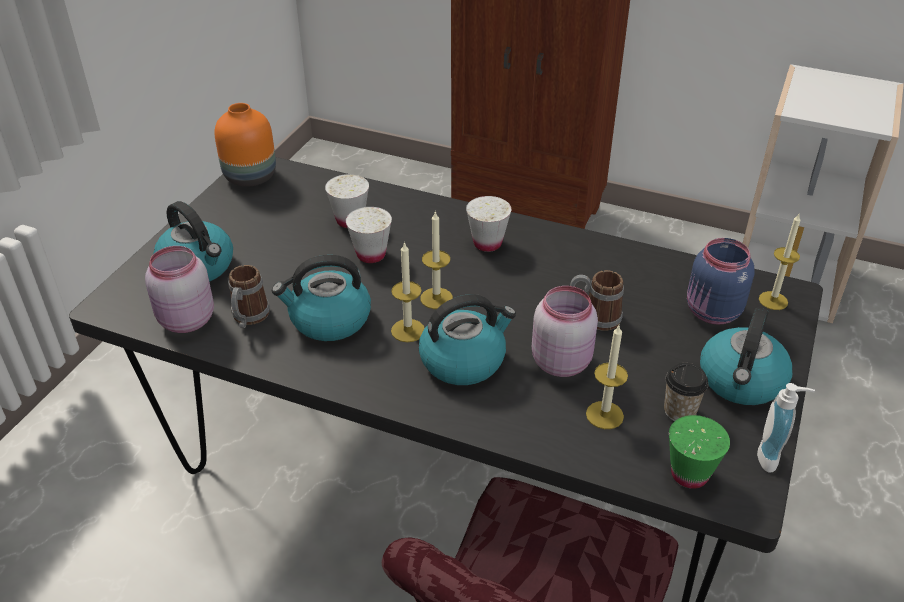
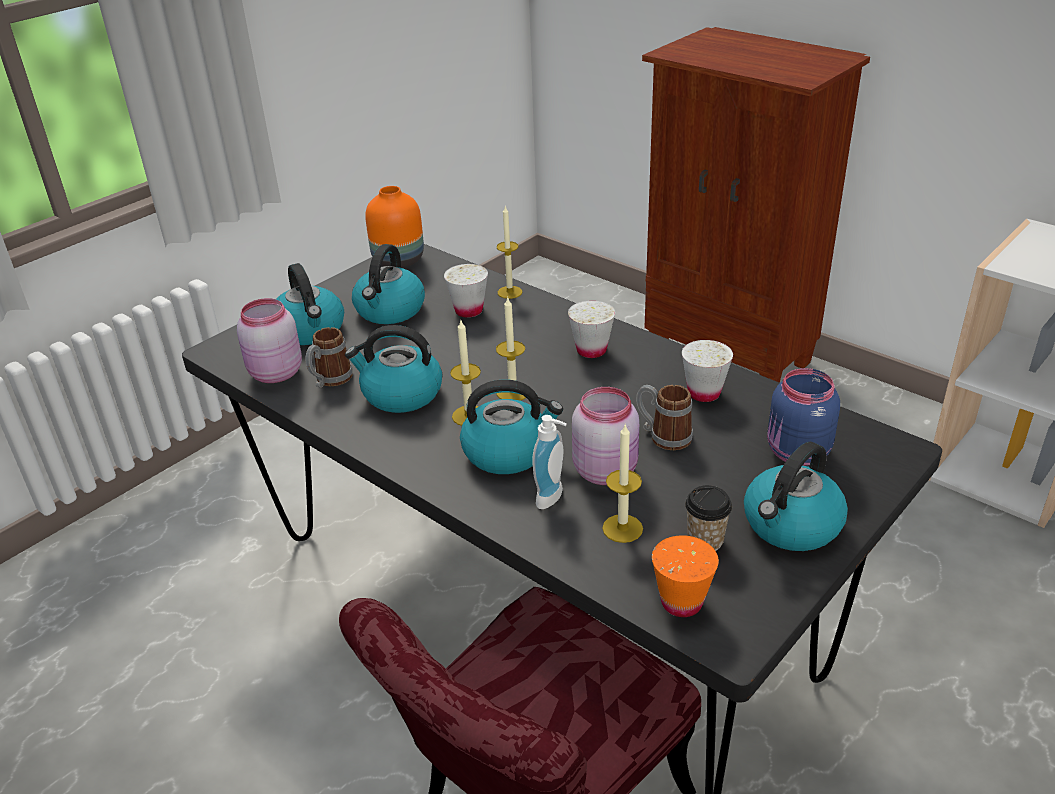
camera: 20 degrees right, 5 degrees down
white cup [346,207,392,263] -> white cup moved to [682,340,733,402]
green cup [669,415,730,489] -> orange cup [652,535,719,617]
soap dispenser [757,383,815,473] -> soap dispenser moved to [532,415,567,509]
candle [759,214,801,310] -> candle moved to [497,206,522,299]
none -> kettle [352,244,425,324]

